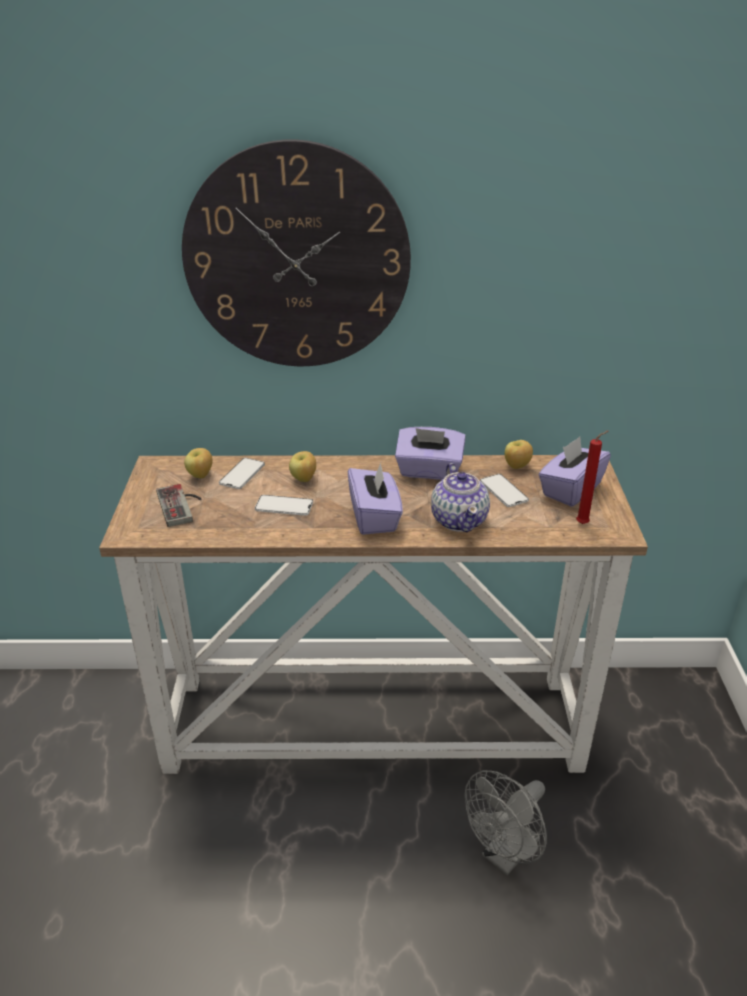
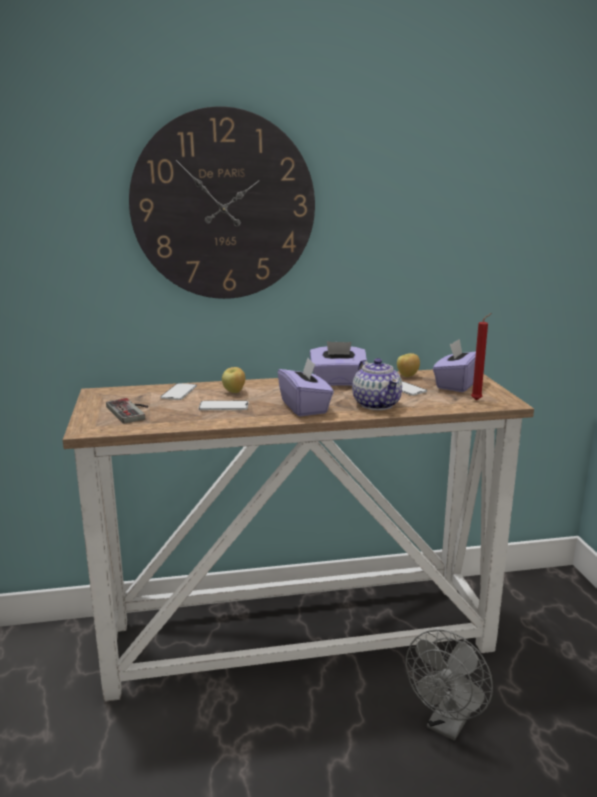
camera: 10 degrees left, 15 degrees down
apple [184,448,212,478] -> none

